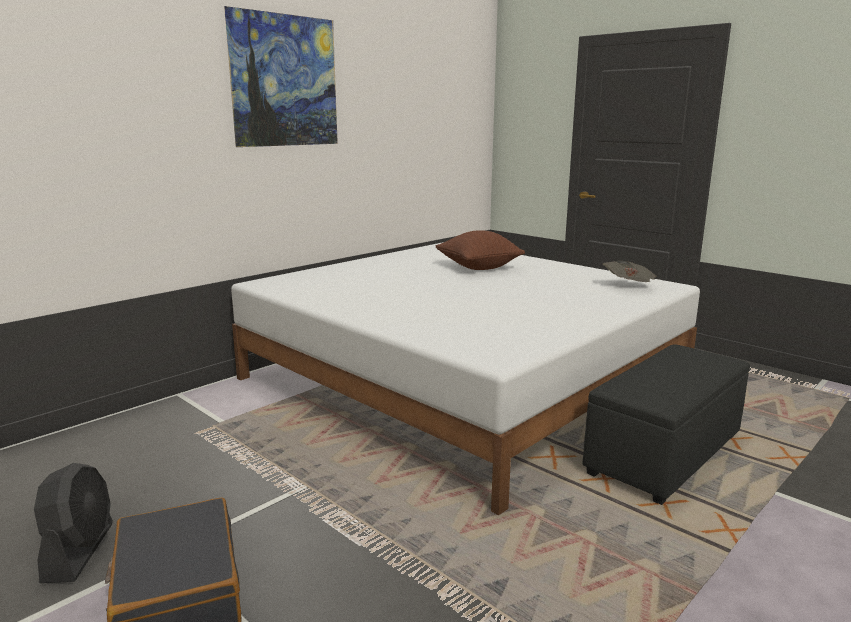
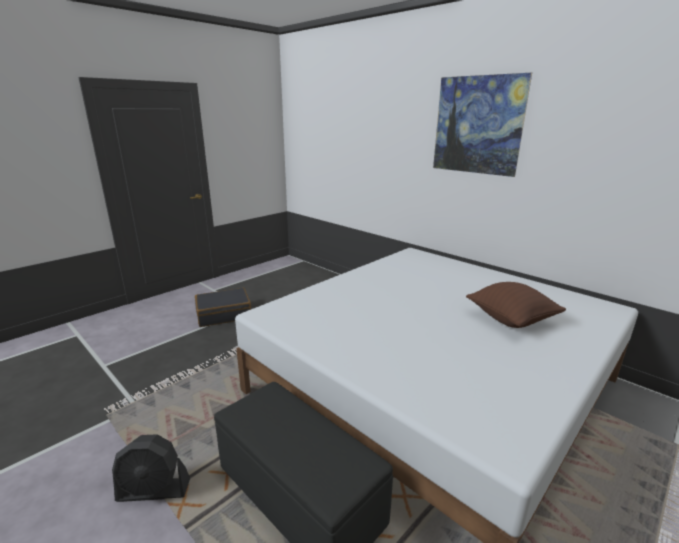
camera: 90 degrees right, 5 degrees up
black fan [34,463,113,583] -> black fan moved to [112,434,190,502]
newspaper [603,261,656,282] -> none

